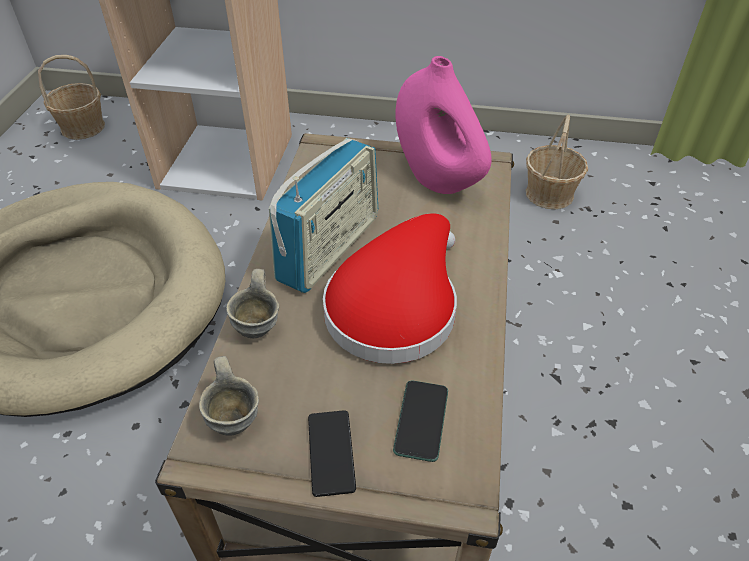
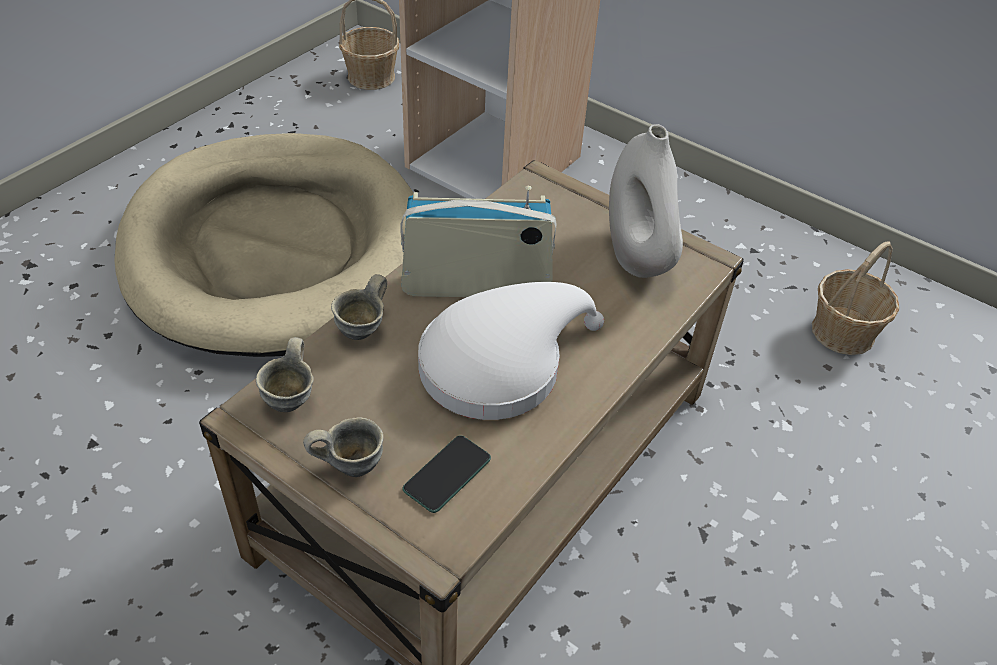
camera: 25 degrees right, 0 degrees up
radio [269,138,378,293] -> radio turned 150 degrees counterclockwise [400,186,557,297]
phone [308,410,356,497] -> grey mug [303,417,383,477]
red hat [323,213,457,364] -> white hat [418,282,604,420]
pink vase [396,56,492,194] -> white vase [609,124,683,278]

